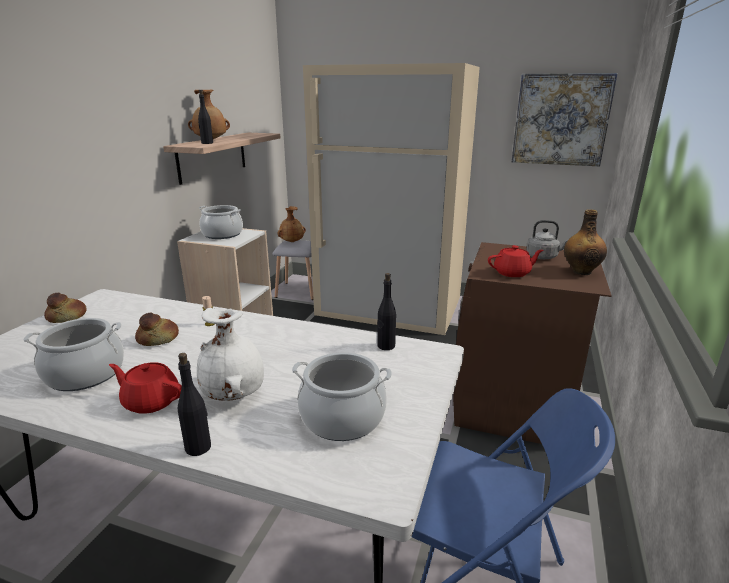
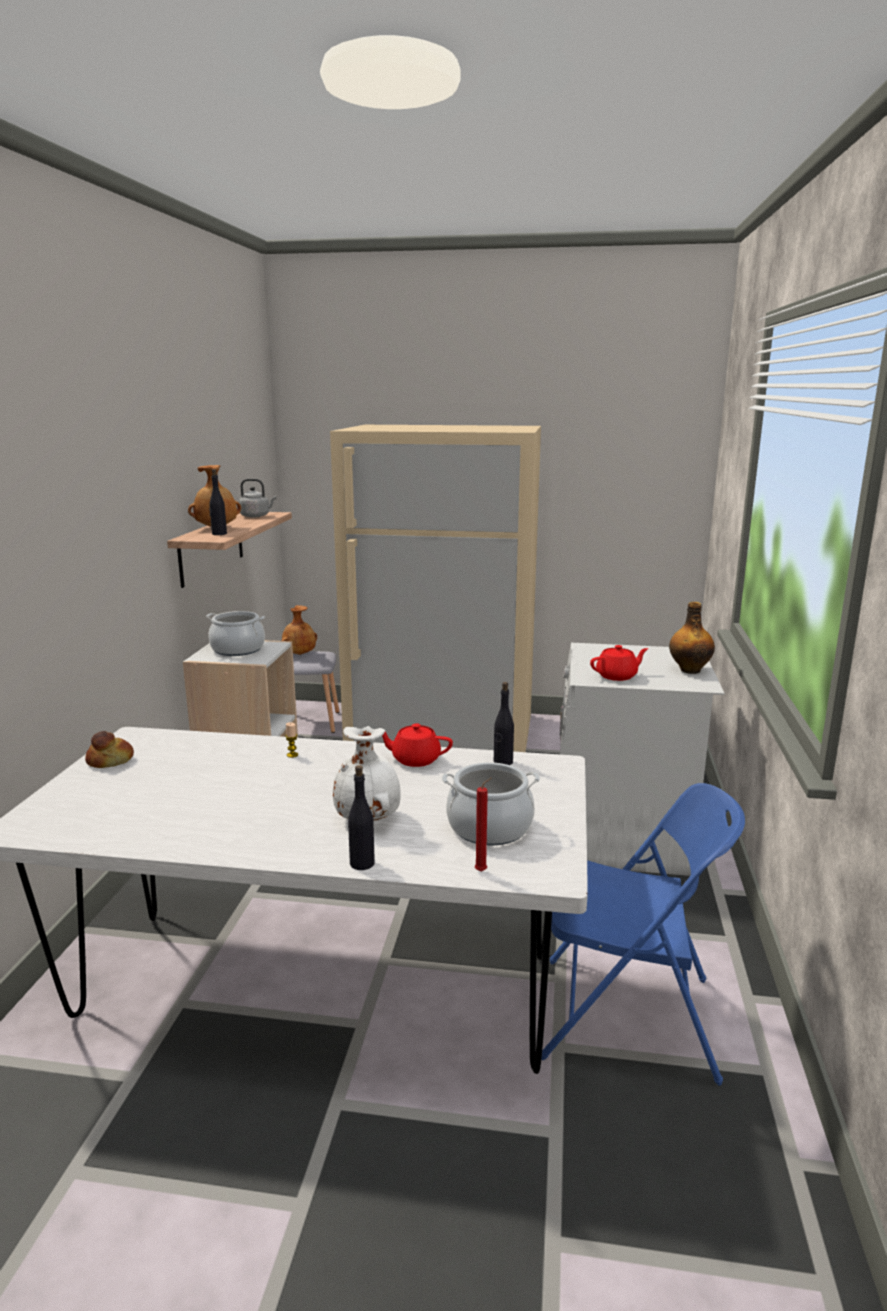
camera: 10 degrees left, 5 degrees down
cooking pot [24,318,124,391] -> none
red teapot [109,362,182,414] -> red teapot moved to [382,723,453,767]
bread [135,313,179,346] -> none
brown washing machine [453,242,612,444] -> white washing machine [560,643,725,876]
picture [512,73,618,166] -> none
grey kettle [526,220,569,259] -> grey kettle moved to [238,479,276,517]
none -> red candle [475,778,492,872]

